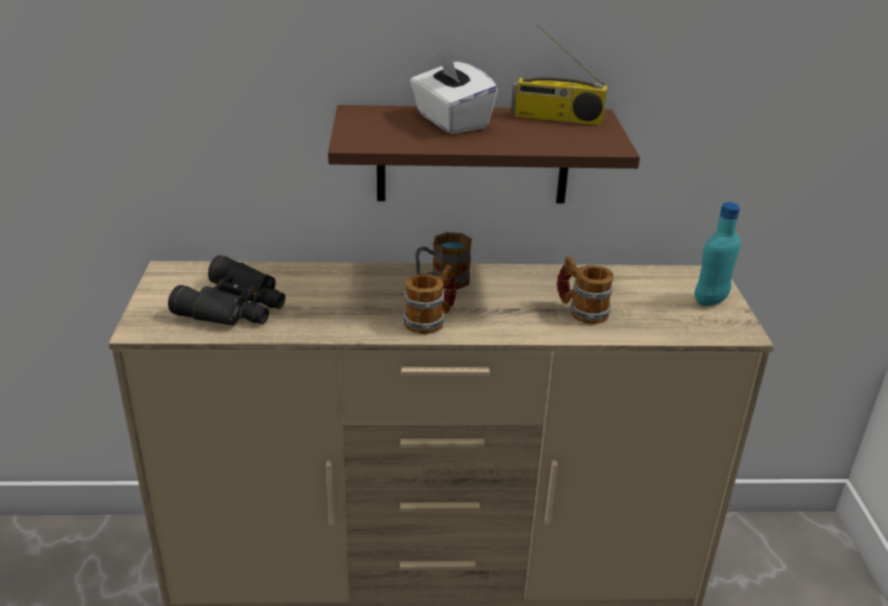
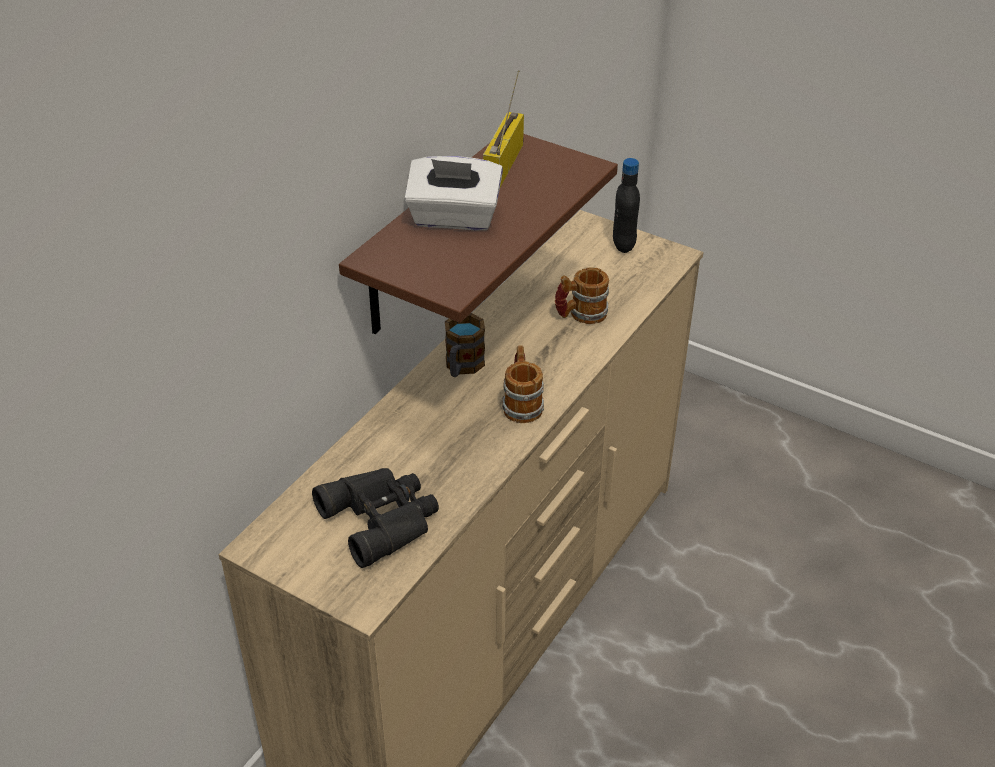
camera: 55 degrees left, 10 degrees up
radio [511,25,607,125] -> radio turned 150 degrees clockwise [483,70,524,187]
turquoise bottle [694,202,741,306] -> black bottle [613,158,640,253]

